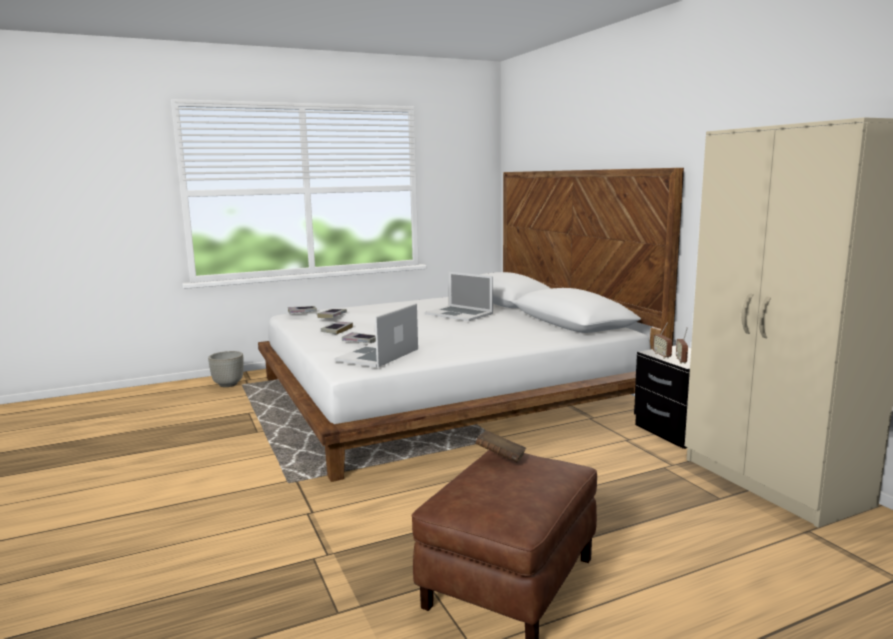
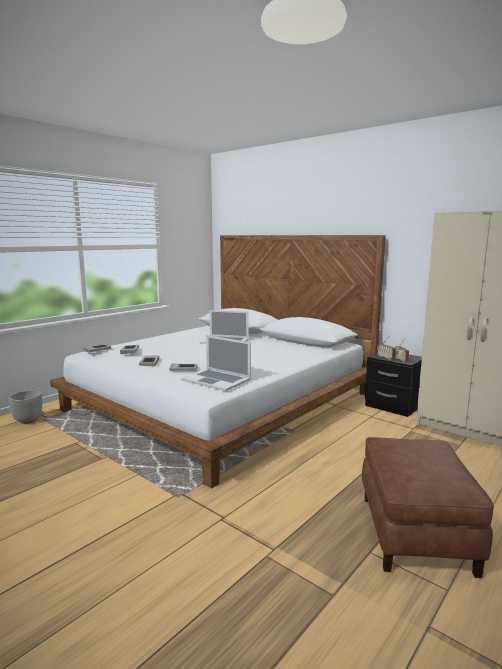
camera: 25 degrees left, 0 degrees up
laptop [335,303,418,367] -> laptop turned 60 degrees counterclockwise [181,335,251,391]
brown book [475,430,526,463] -> none

